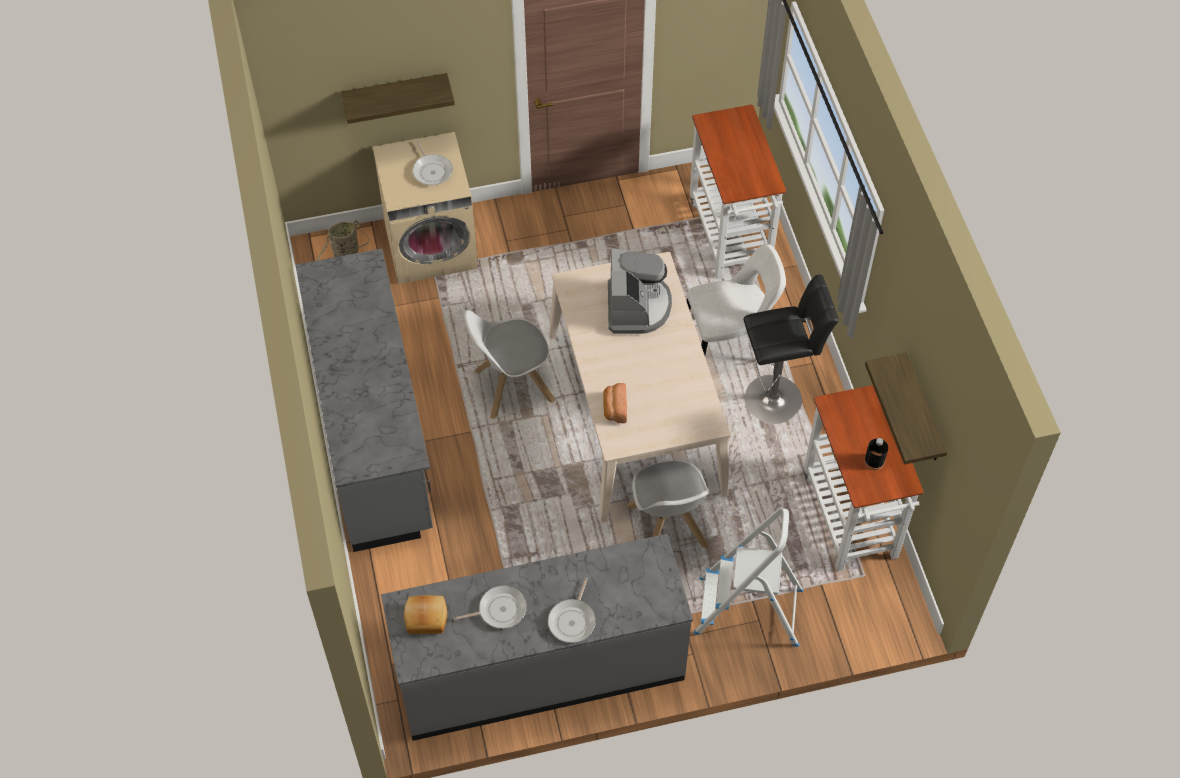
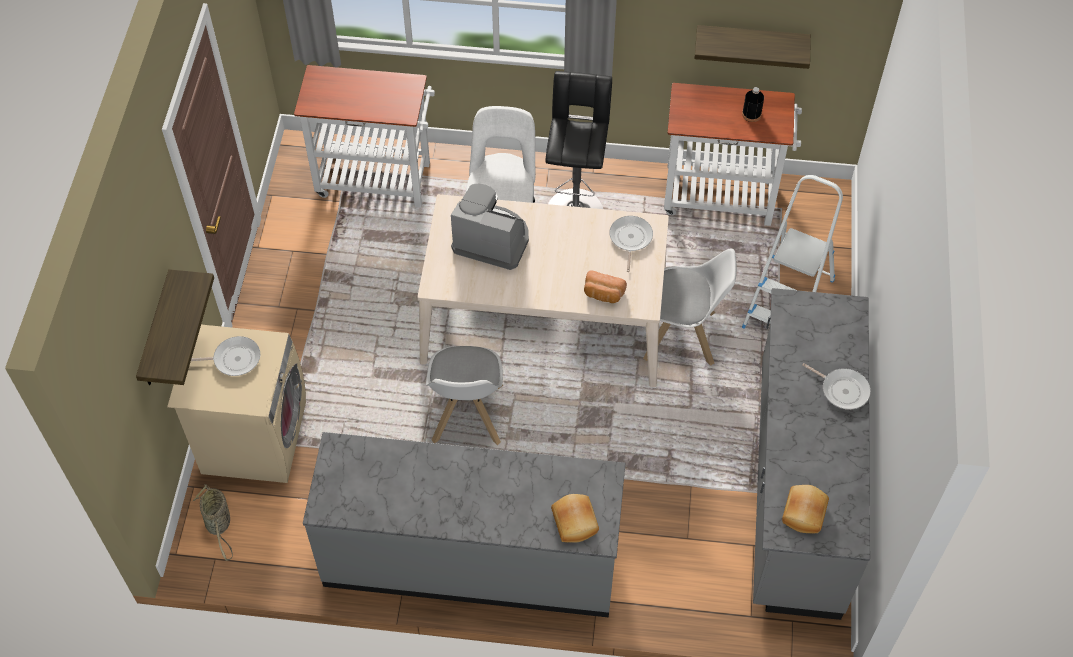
camera: 70 degrees left, 0 degrees up
frying pan [453,585,527,629] -> frying pan moved to [609,216,653,272]
none -> bread [551,494,599,543]

